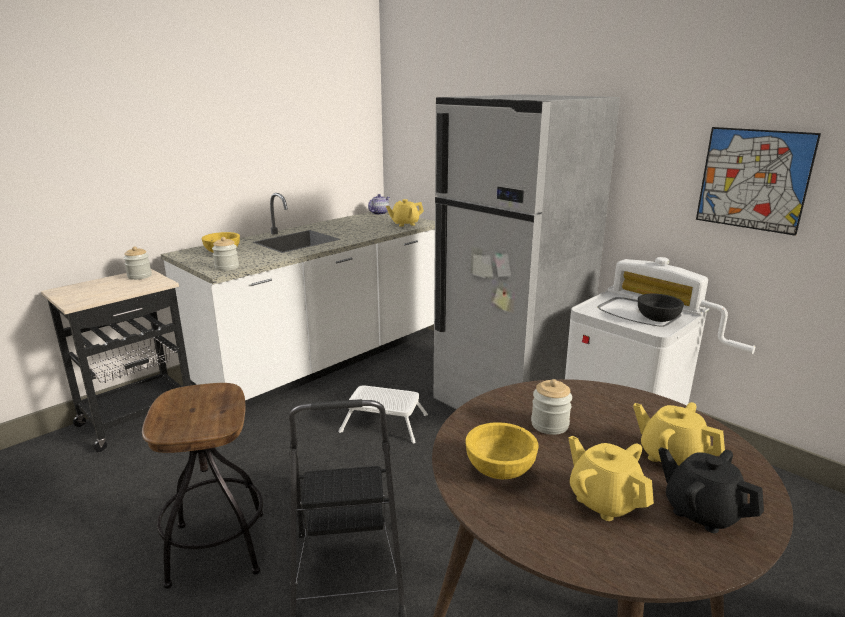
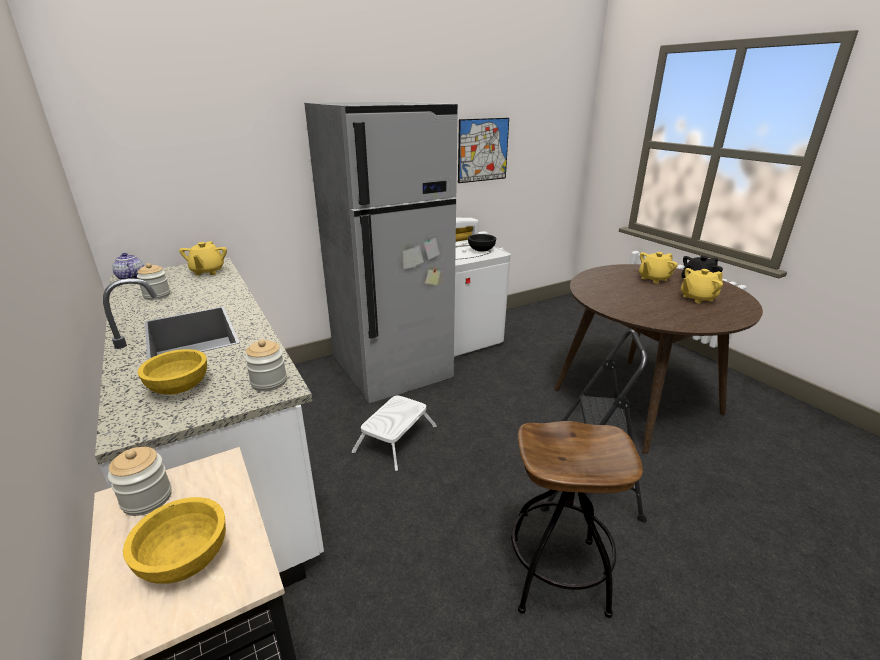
camera: 75 degrees left, 5 degrees up
yellow bowl [465,422,539,479] -> yellow bowl moved to [123,497,226,583]
jar [531,379,572,435] -> jar moved to [137,263,170,300]

